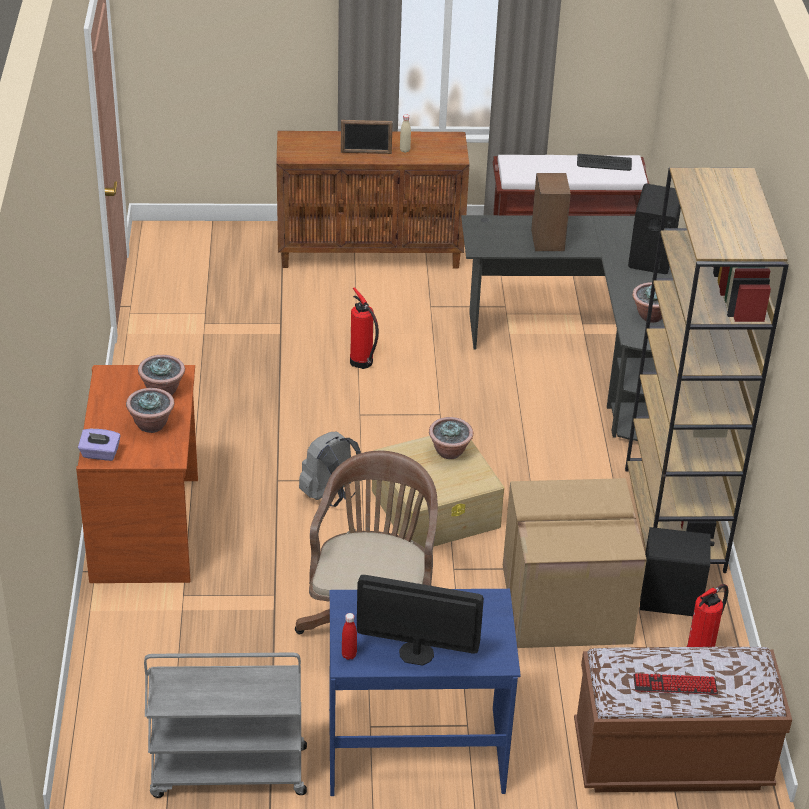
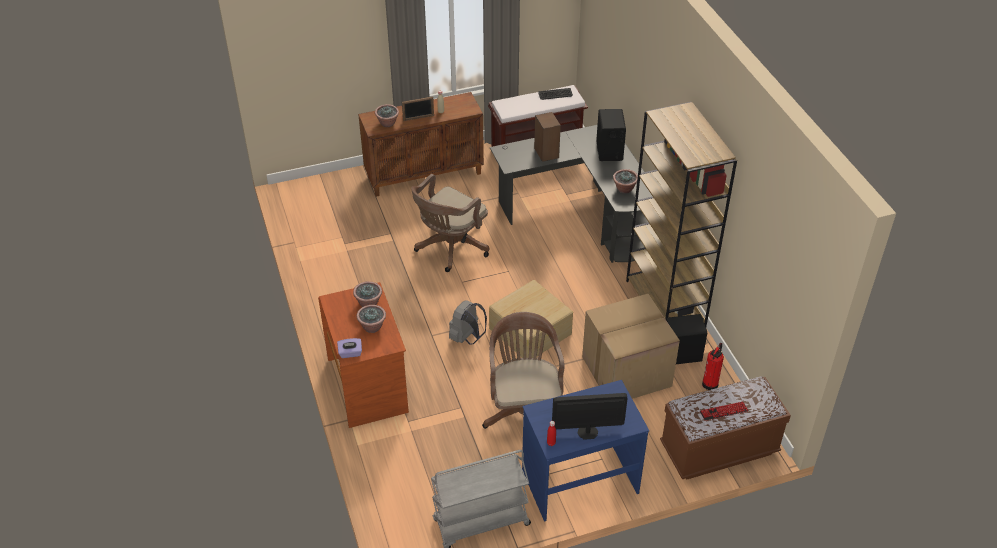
camera: 15 degrees left, 5 degrees up
fire extinguisher [350,287,379,369] -> brown office chair [411,174,490,272]
potted plant [429,417,473,459] -> potted plant moved to [375,104,399,127]

